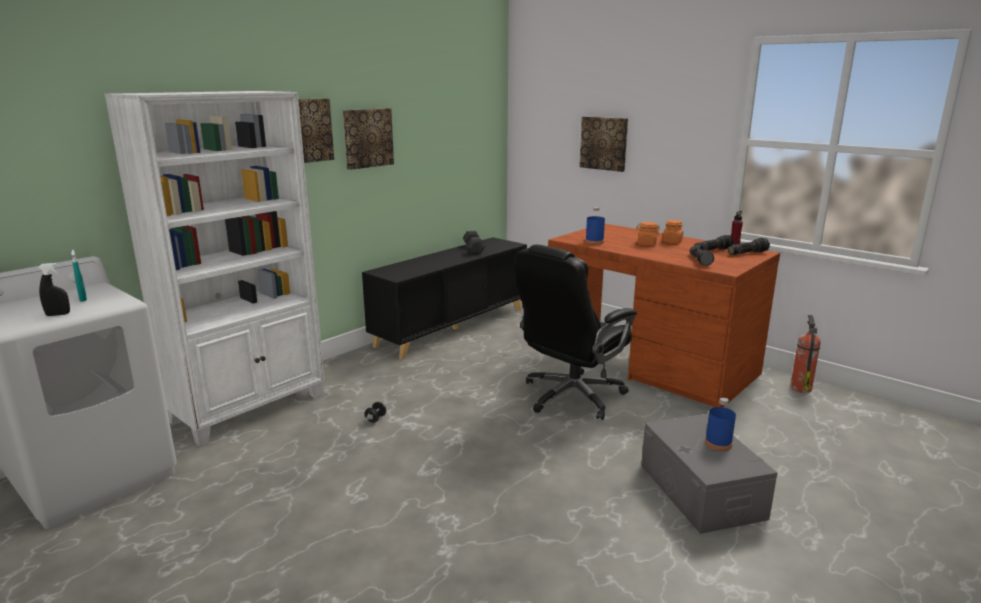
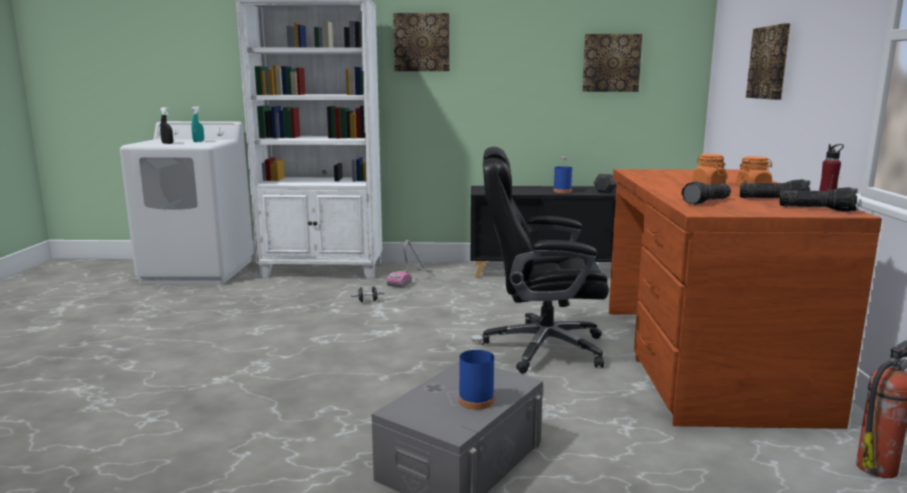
camera: 50 degrees right, 5 degrees down
picture [343,108,394,170] -> picture moved to [582,34,642,92]
blue bottle [585,207,605,245] -> blue bottle moved to [553,157,572,193]
none -> vacuum cleaner [387,240,432,288]

